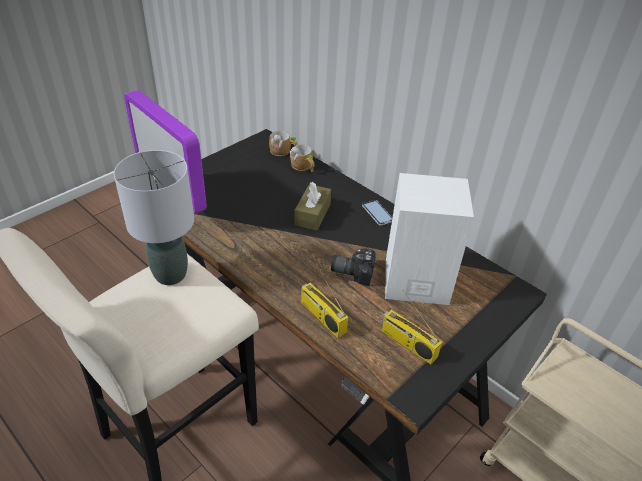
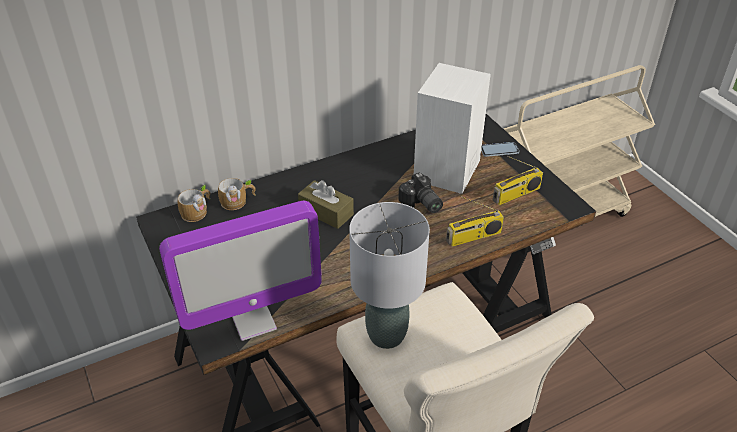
camera: 70 degrees left, 0 degrees up
camera [331,248,376,286] -> camera turned 60 degrees counterclockwise [398,172,443,213]
phone [362,200,393,226] -> phone moved to [481,142,519,157]

